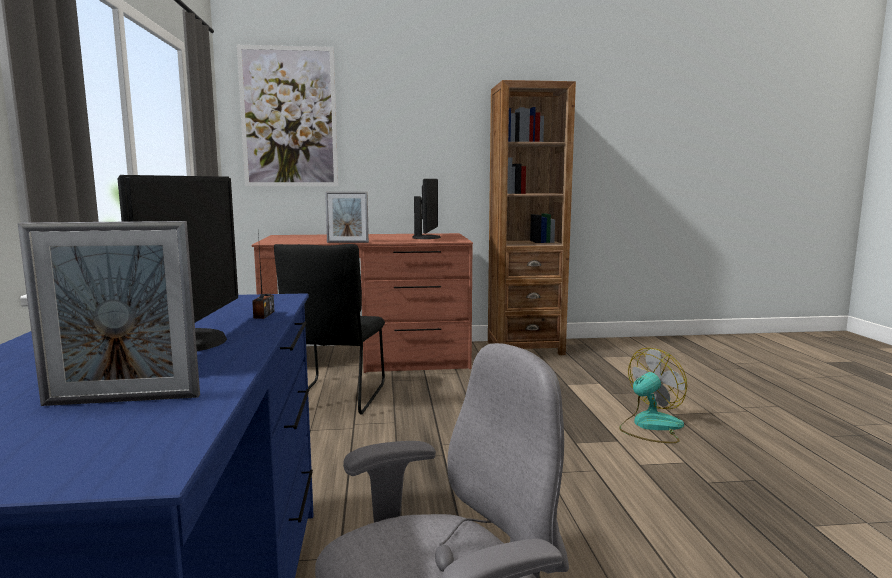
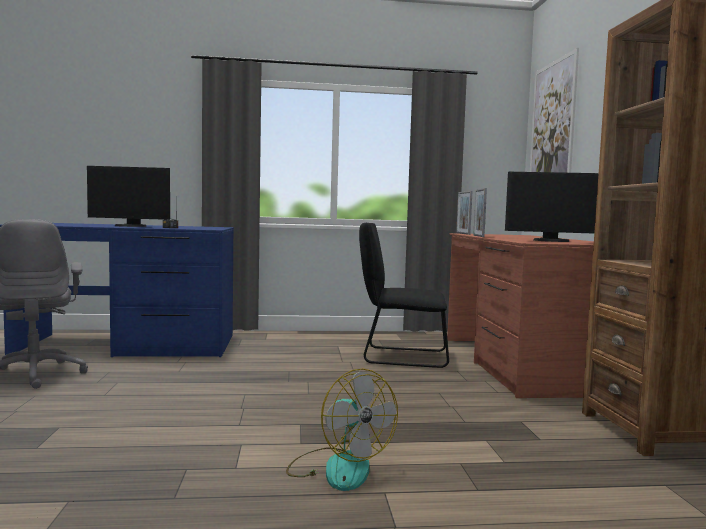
camera: 90 degrees right, 5 degrees down
picture frame [18,221,200,406] -> picture frame moved to [456,191,472,235]

